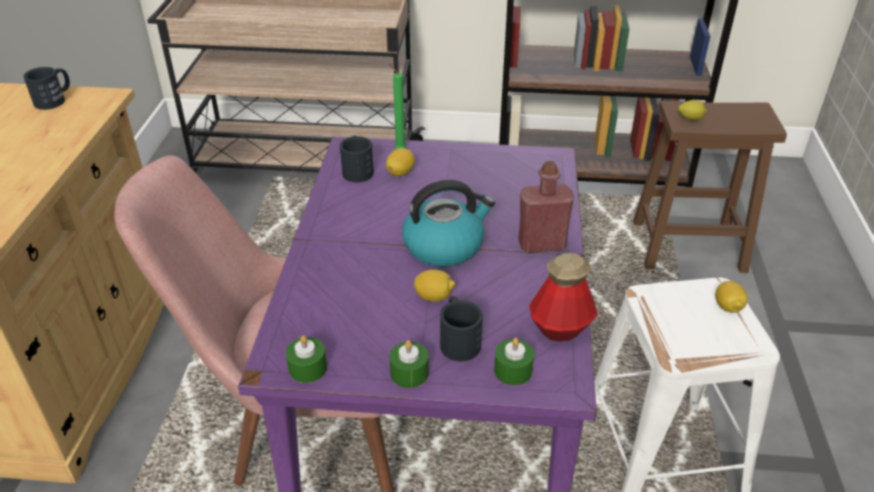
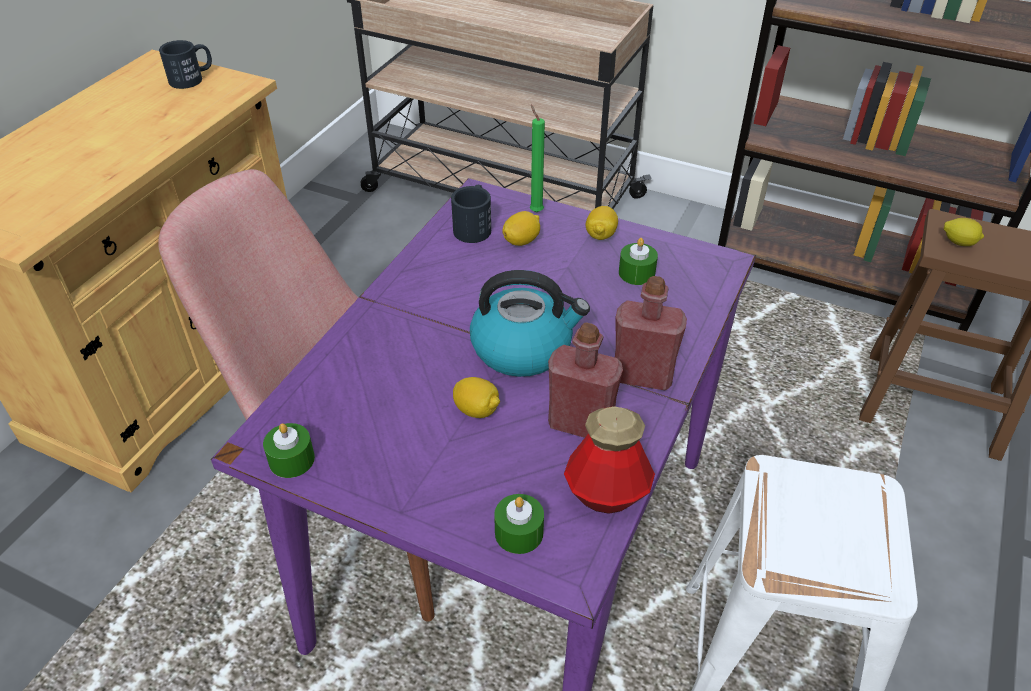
camera: 20 degrees right, 5 degrees up
green candle [389,340,429,388] -> green candle moved to [619,238,658,285]
black mug [440,296,483,361] -> none
lemon [715,281,748,313] -> lemon moved to [586,206,618,240]
none -> red bottle [548,322,623,438]

